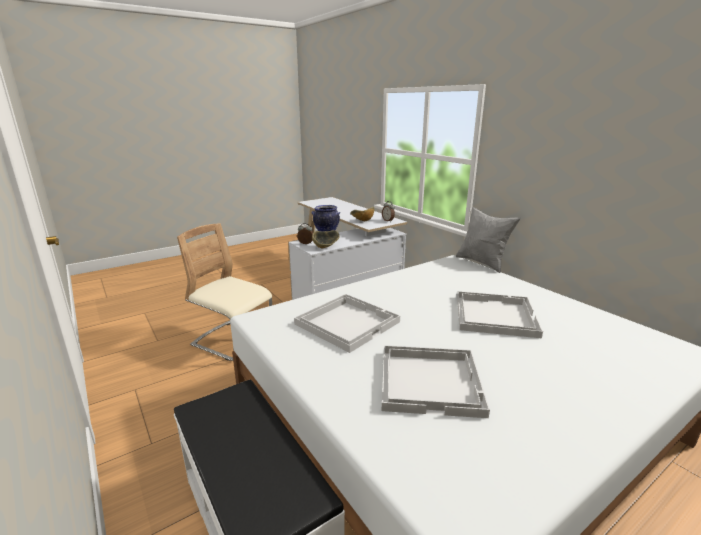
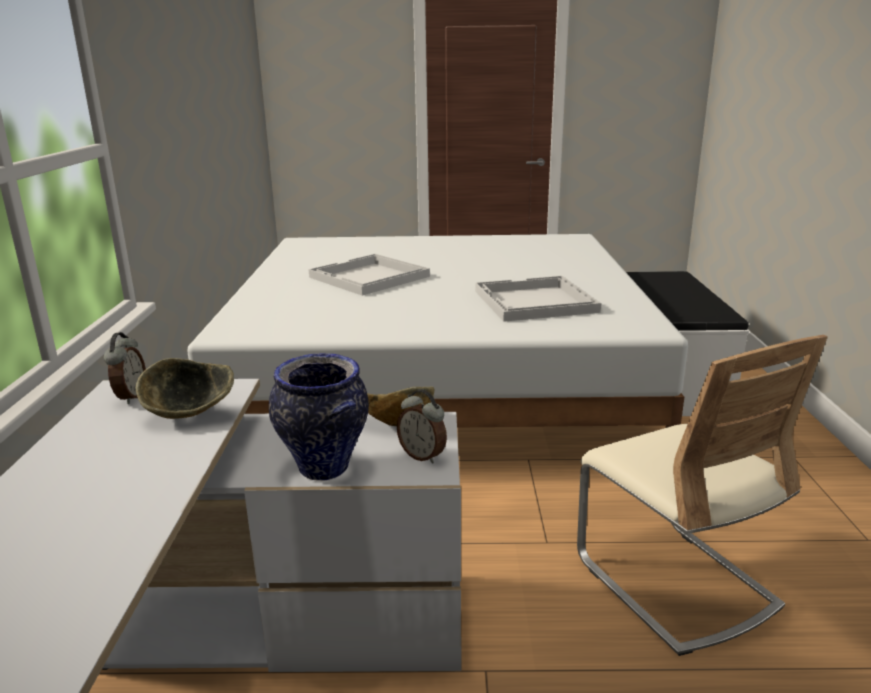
camera: 145 degrees left, 0 degrees up
white tray [382,345,490,418] -> none
grey pillow [456,207,520,273] -> none

